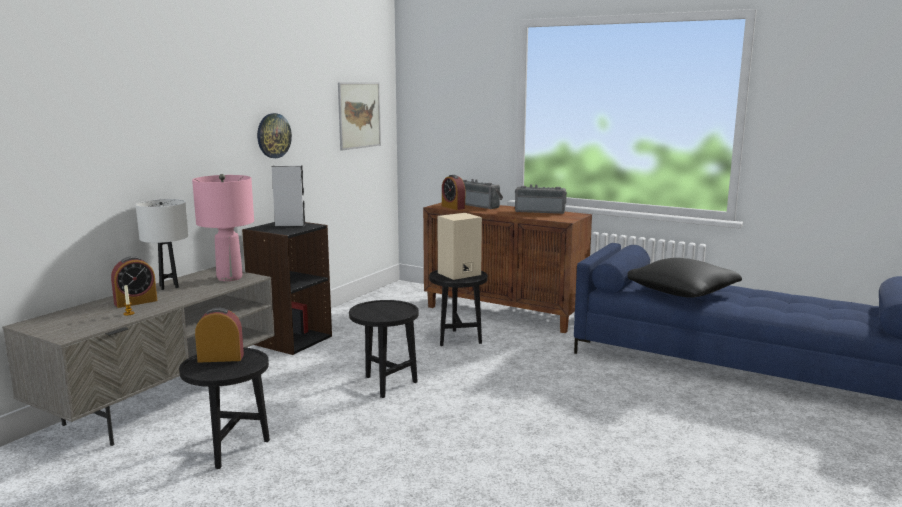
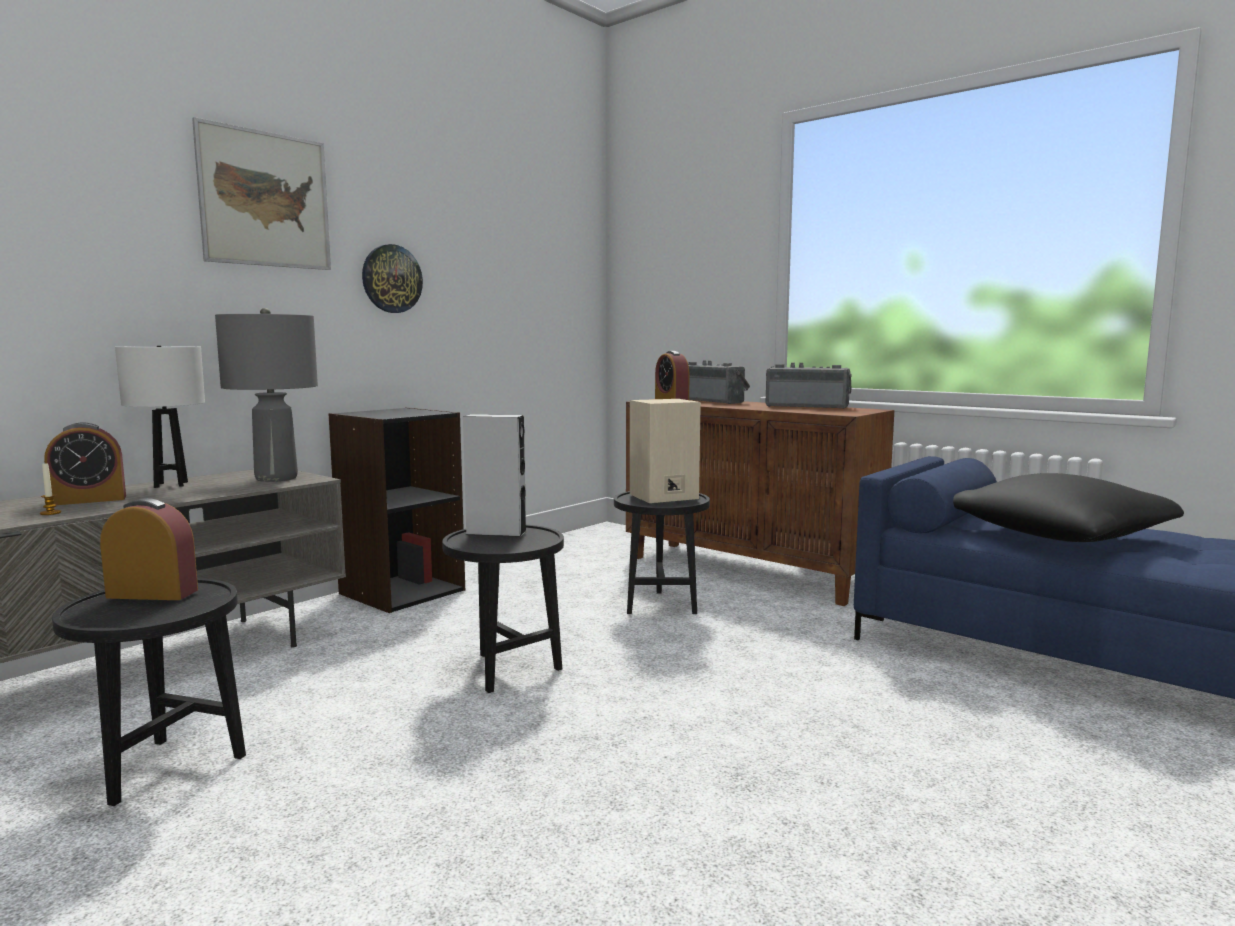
camera: 10 degrees right, 5 degrees down
pink table lamp [192,174,254,281] -> grey table lamp [215,308,318,482]
grey speaker [272,165,305,227] -> grey speaker moved to [463,414,527,537]
picture [338,82,381,151] -> picture moved to [192,117,331,270]

